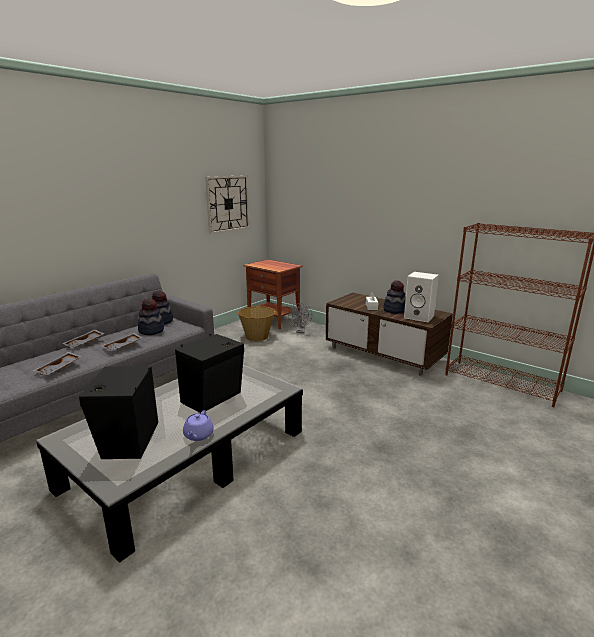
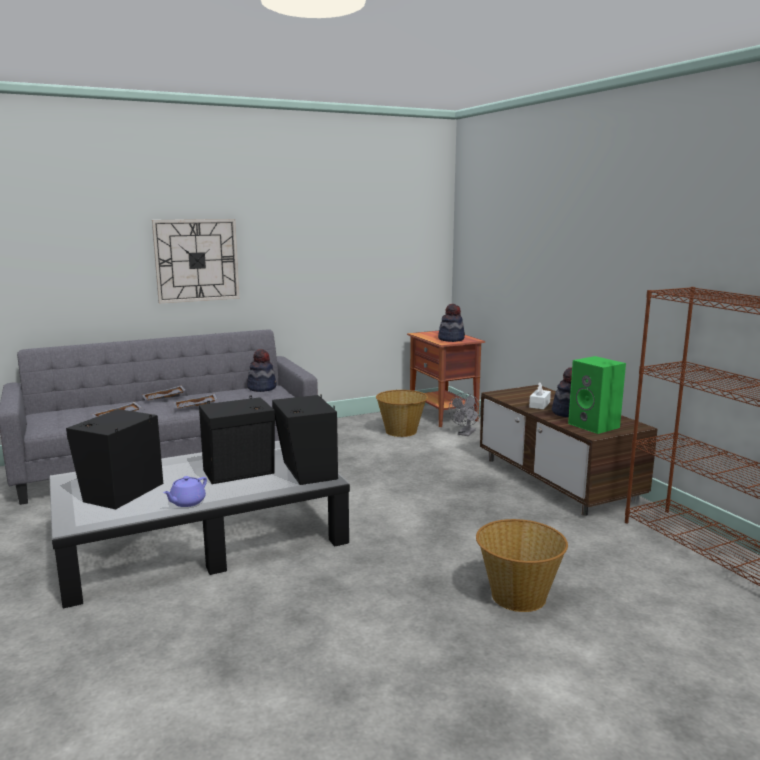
camera: 25 degrees right, 5 degrees down
hat [138,298,164,335] -> hat moved to [438,304,465,342]
wall clock [205,175,250,234] -> wall clock moved to [152,219,239,303]
white speaker [404,272,439,322] -> green speaker [568,356,626,434]
none -> black speaker [272,395,338,485]
none -> basket [476,519,568,612]

